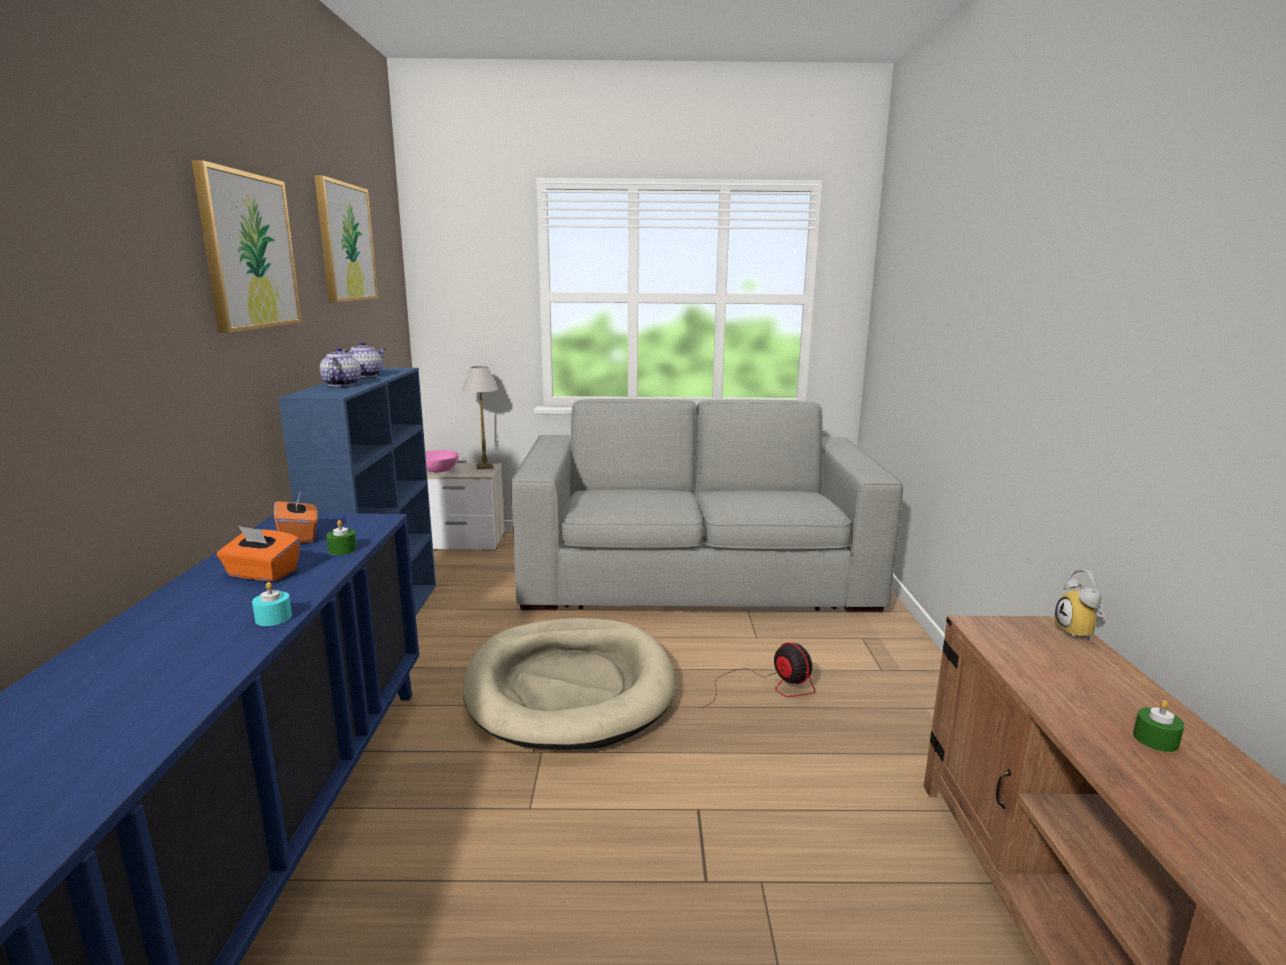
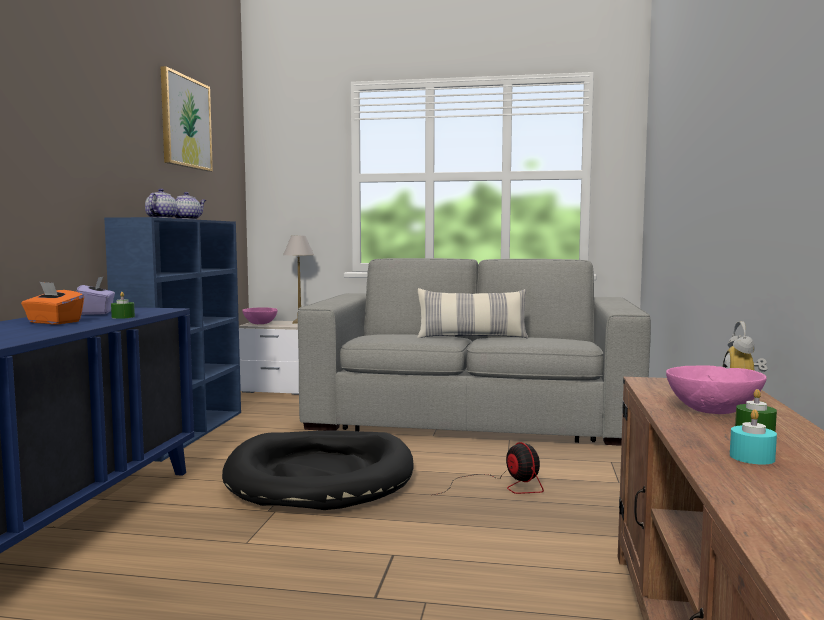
camera: 10 degrees right, 10 degrees down
picture [191,160,302,333] -> none
turquoise candle [252,582,292,626] -> turquoise candle moved to [730,409,777,465]
orange tissue box [274,493,318,543] -> purple tissue box [76,277,115,315]
beige dog bed [463,618,675,750] -> black dog bed [222,431,413,510]
none -> pillow [417,288,528,338]
none -> pink bowl [666,365,767,414]

